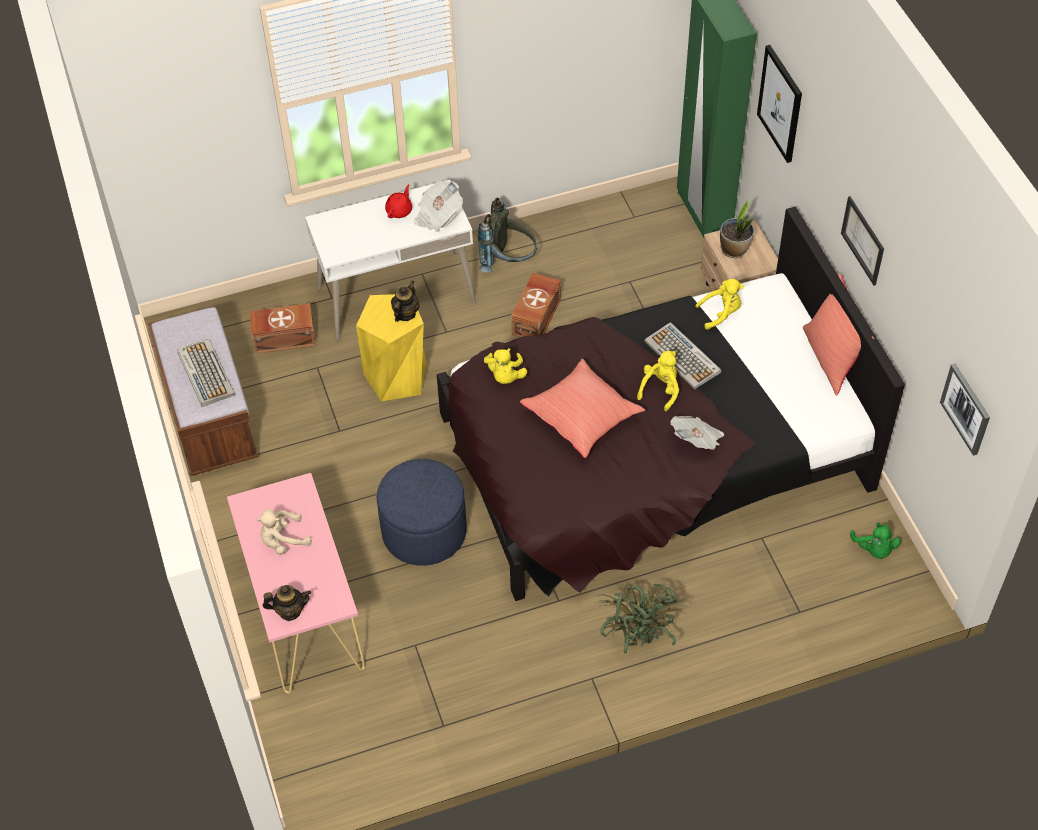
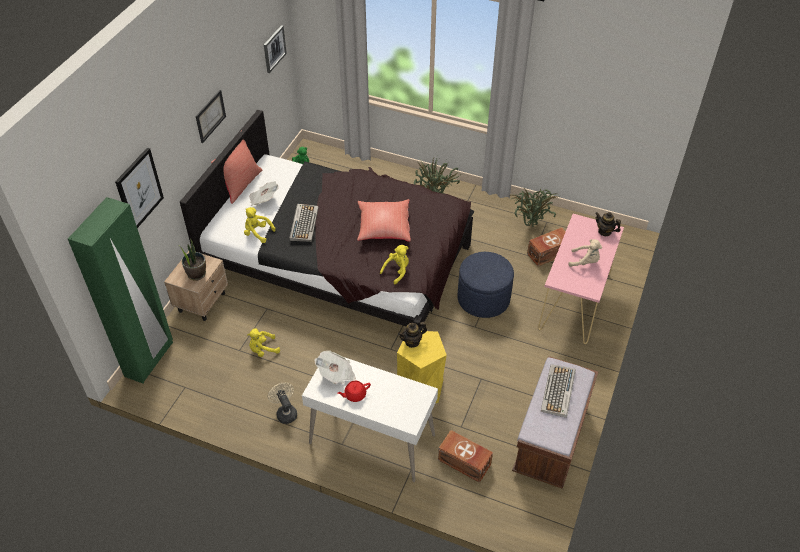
camera: 140 degrees left, 5 degrees down
grey backpack [478,197,538,272] -> beige fan [268,382,297,424]
brown storage box [511,273,561,337] -> brown storage box moved to [527,227,566,266]
yellow plush toy [637,351,679,411] -> yellow plush toy moved to [247,328,280,357]
newspaper [670,416,724,450] -> newspaper moved to [249,181,279,206]
none -> potted plant [510,189,559,227]

